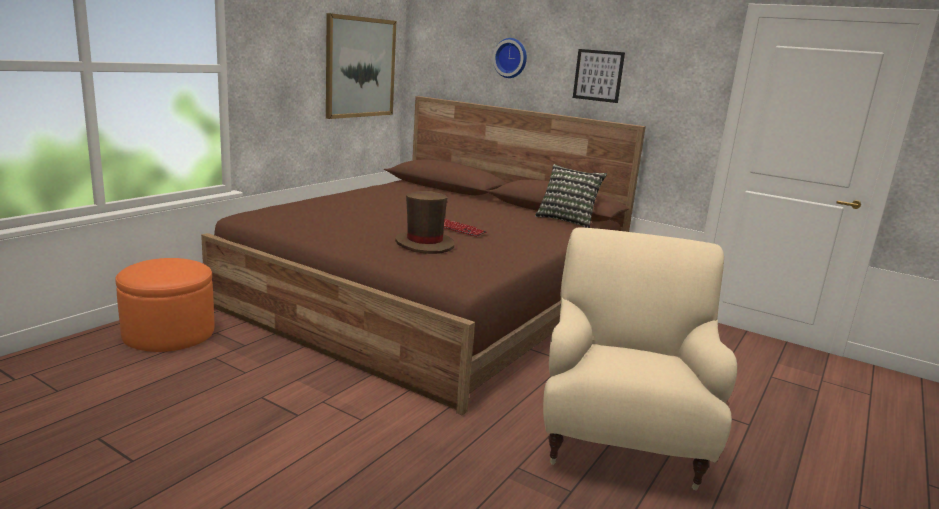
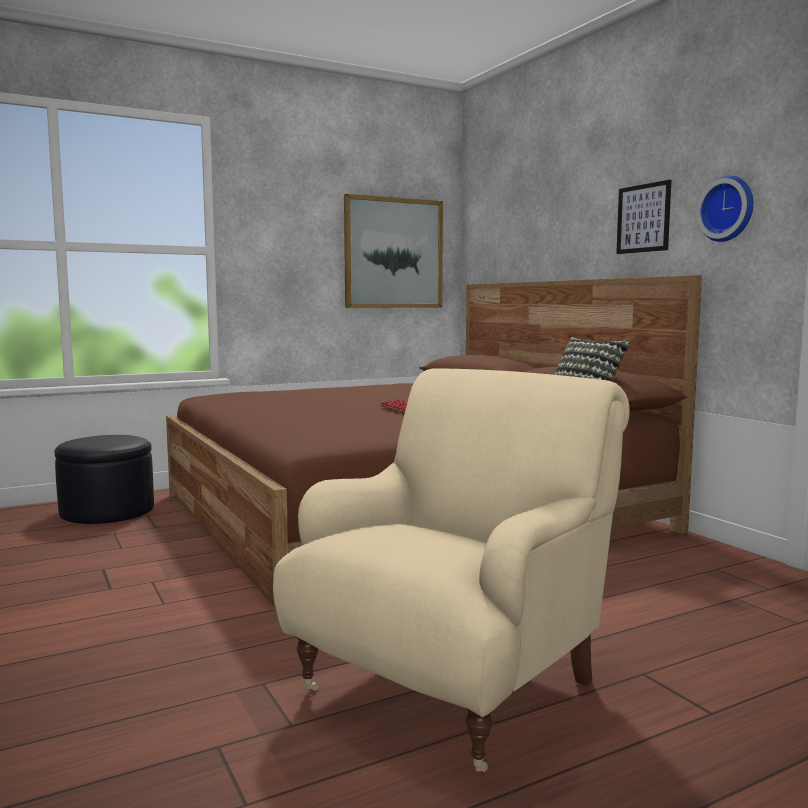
camera: 30 degrees right, 10 degrees down
orange ottoman [115,258,215,352] -> black ottoman [54,435,154,524]
brown hat [395,191,454,254] -> none
wall clock [493,38,527,78] -> wall clock moved to [696,175,753,242]

